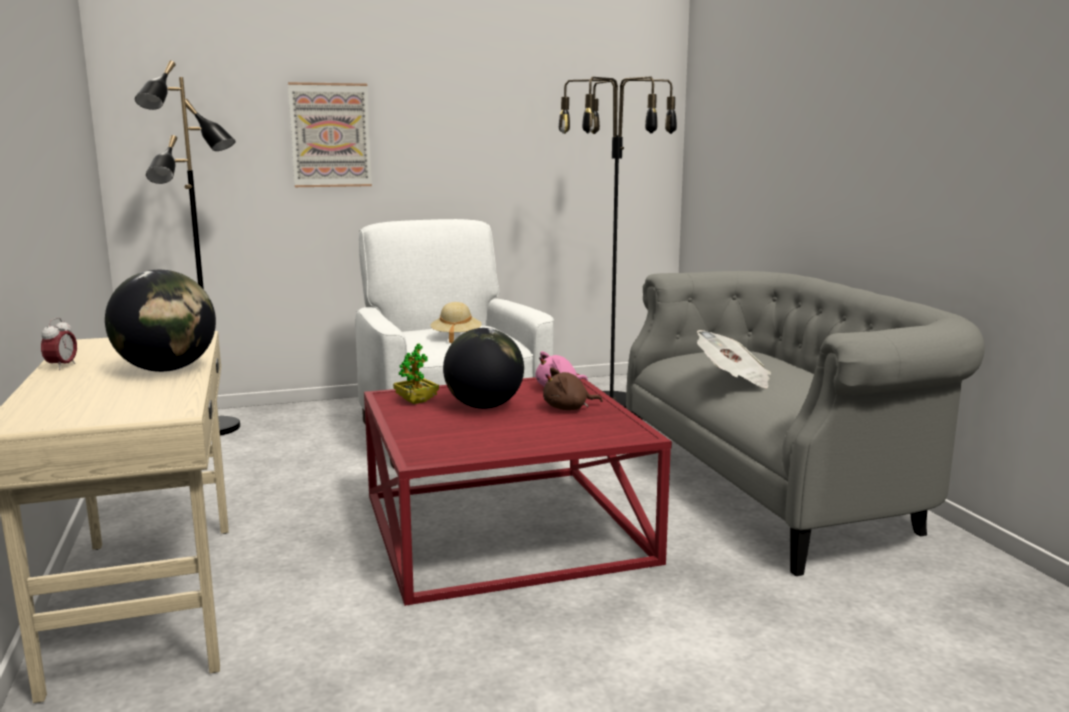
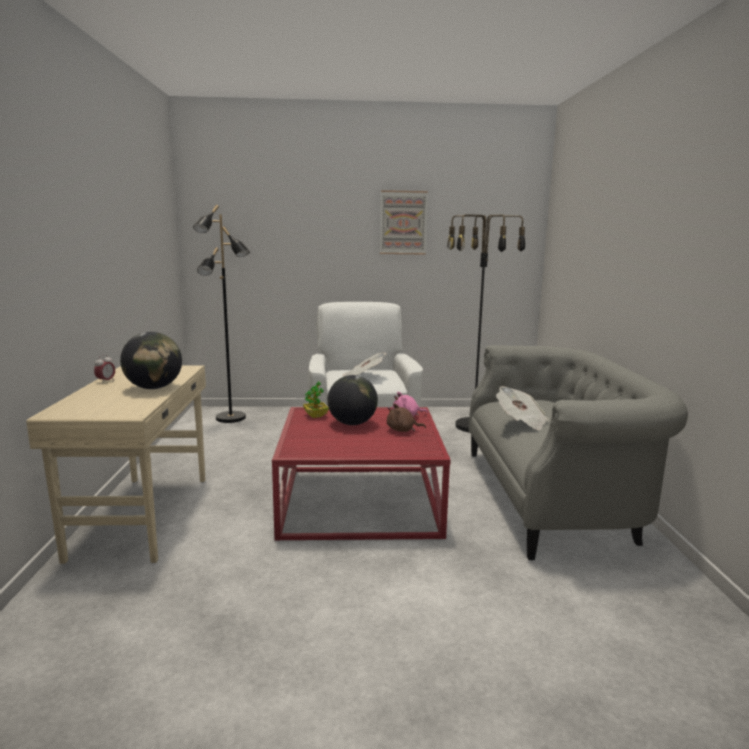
camera: 15 degrees right, 0 degrees up
picture [288,82,372,187] -> picture moved to [380,190,428,255]
beige hat [430,302,482,343] -> newspaper [342,352,386,377]

